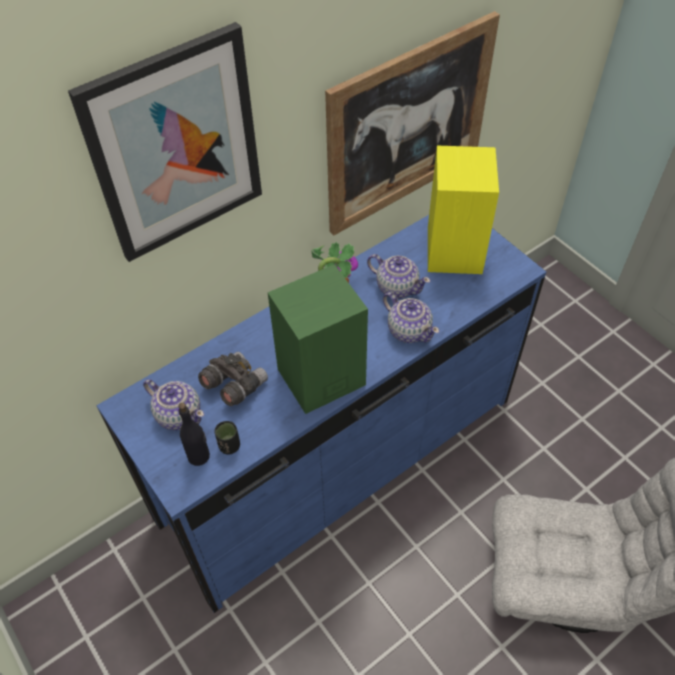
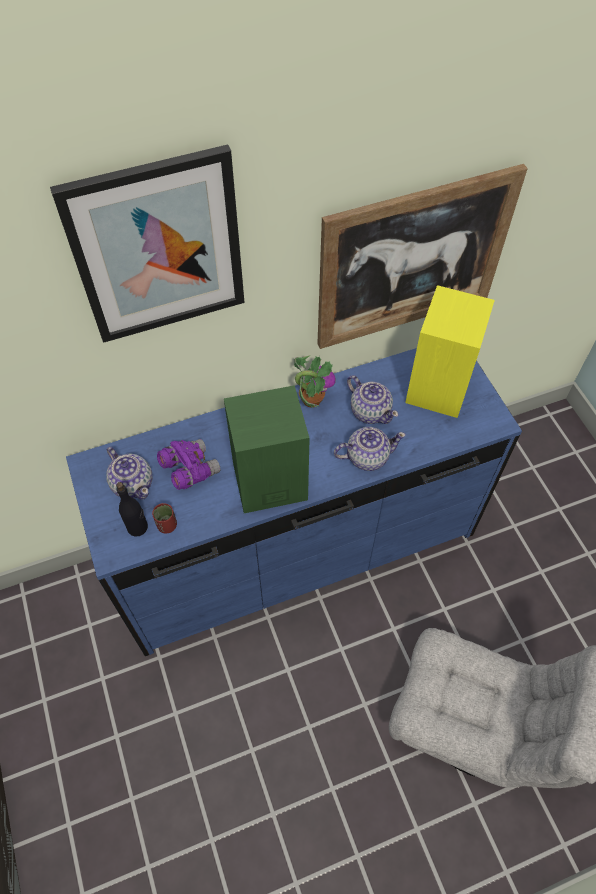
camera: 15 degrees right, 5 degrees up
grey binoculars [198,352,268,406] -> purple binoculars [157,439,220,490]
black cup [214,421,240,454] -> red cup [152,503,177,534]
teapot [383,292,440,343] -> teapot turned 75 degrees counterclockwise [334,427,406,471]

